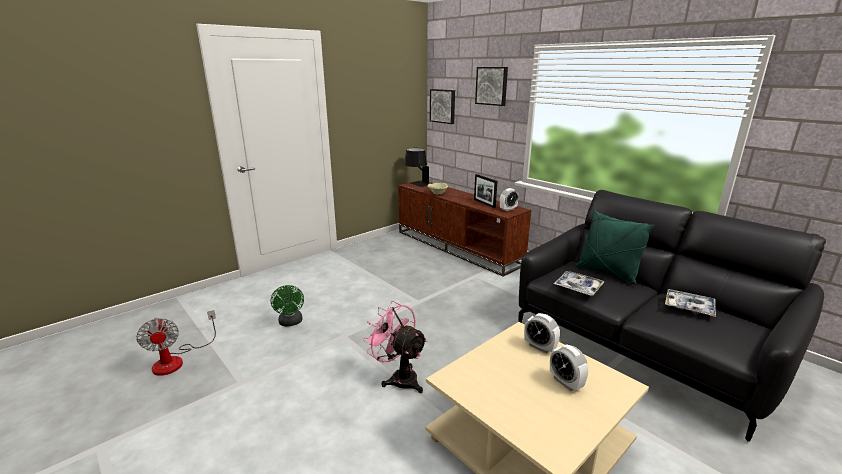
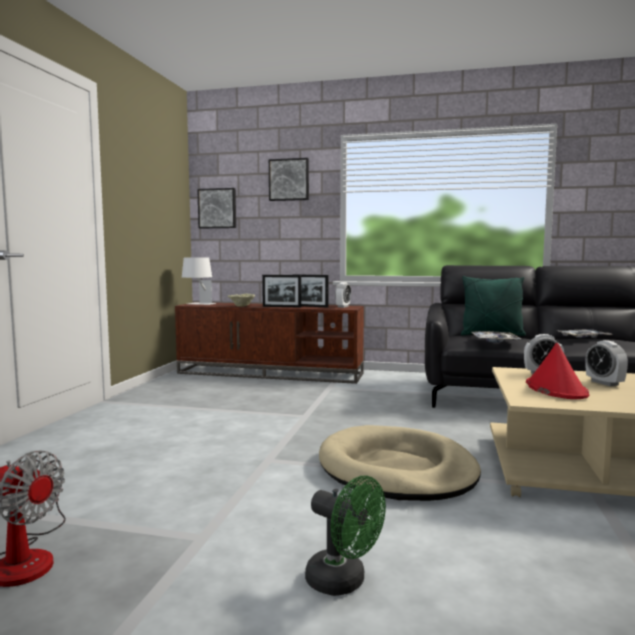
camera: 35 degrees left, 15 degrees down
green fan [271,285,304,327] -> green fan moved to [305,476,386,596]
pink fan [363,301,428,393] -> beige dog bed [319,425,481,501]
black table lamp [404,148,429,187] -> white table lamp [182,257,216,305]
alarm clock [550,344,588,391] -> alarm clock turned 45 degrees clockwise [585,340,628,386]
none -> picture frame [262,275,301,308]
none -> red hat [526,343,589,399]

